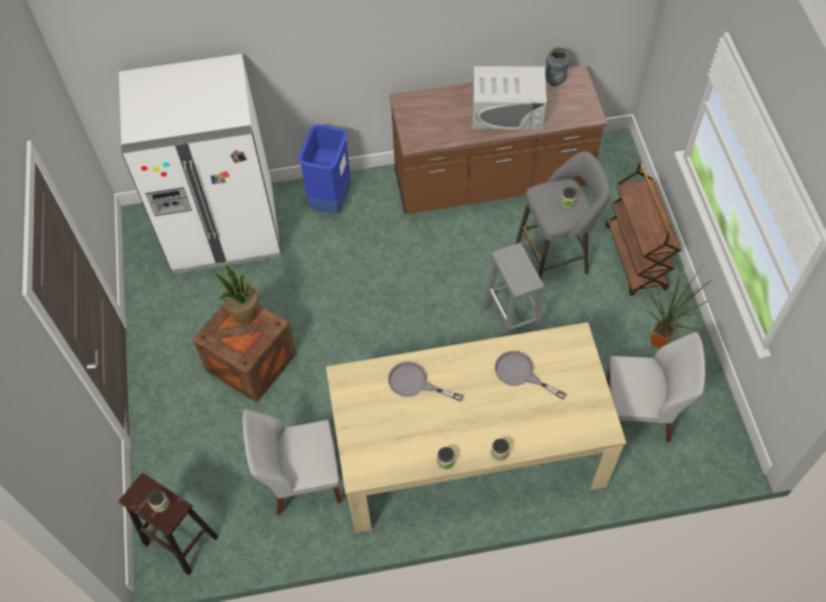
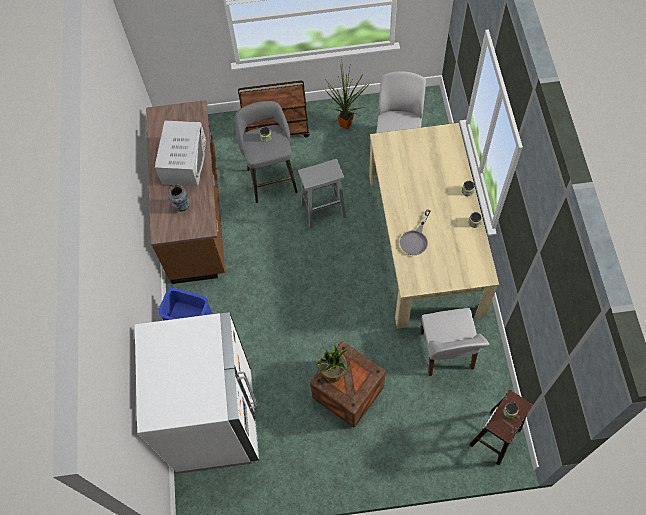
camera: 85 degrees left, 5 degrees up
grey frying pan [495,351,567,400] -> none
vase [545,47,569,86] -> vase moved to [168,184,190,212]

